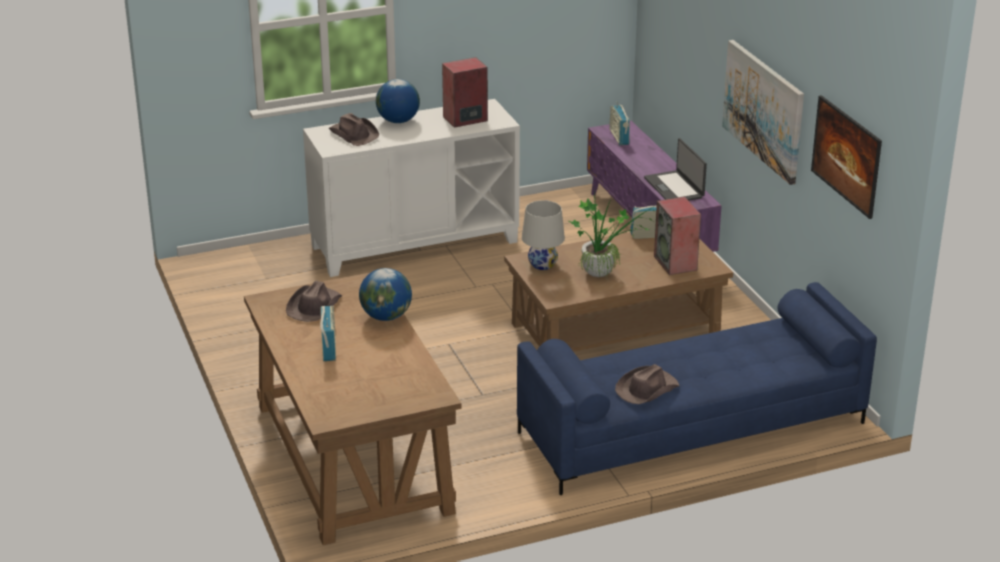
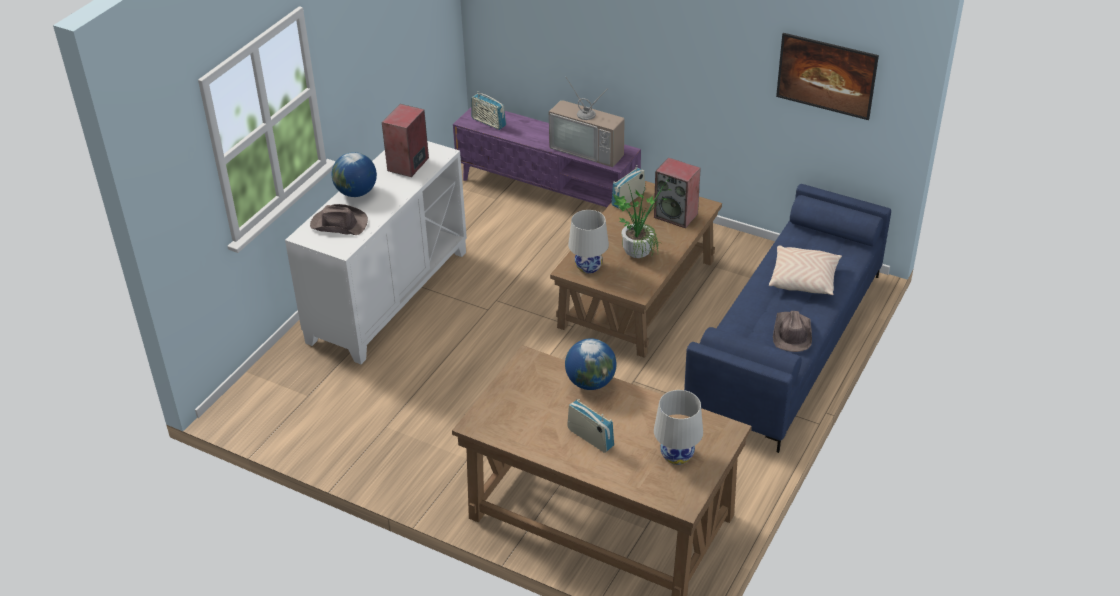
camera: 40 degrees left, 10 degrees up
brown hat [286,281,342,322] -> none
laptop [644,138,707,201] -> television [549,79,625,167]
picture [722,40,804,185] -> none
none -> white table lamp [654,390,703,465]
none -> beige pillow [769,246,842,295]

